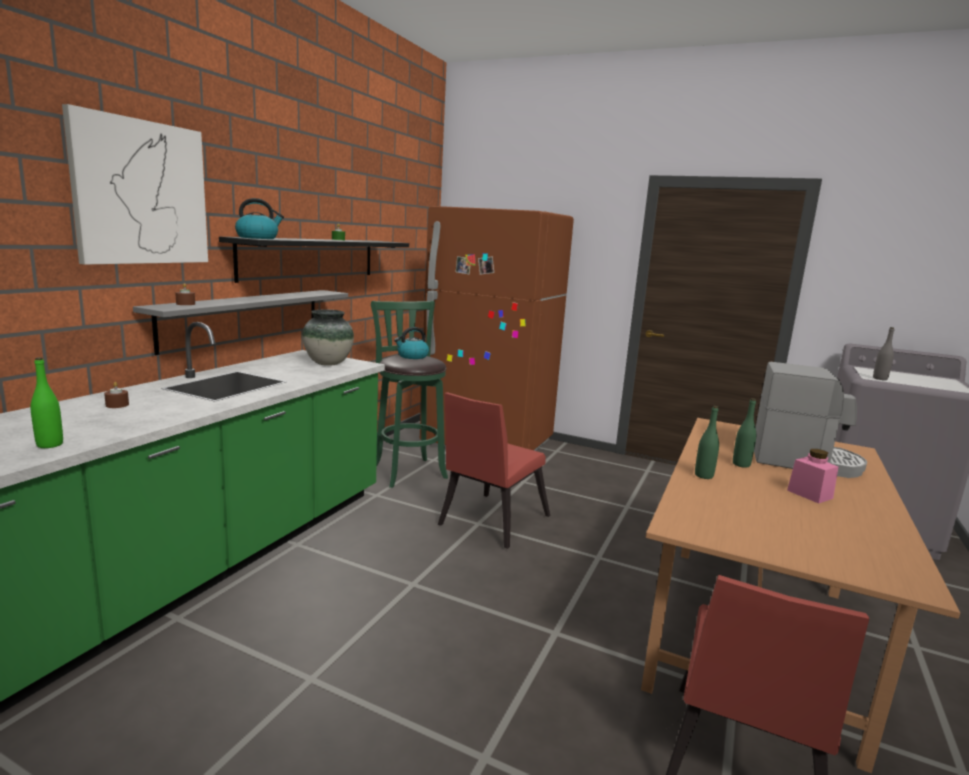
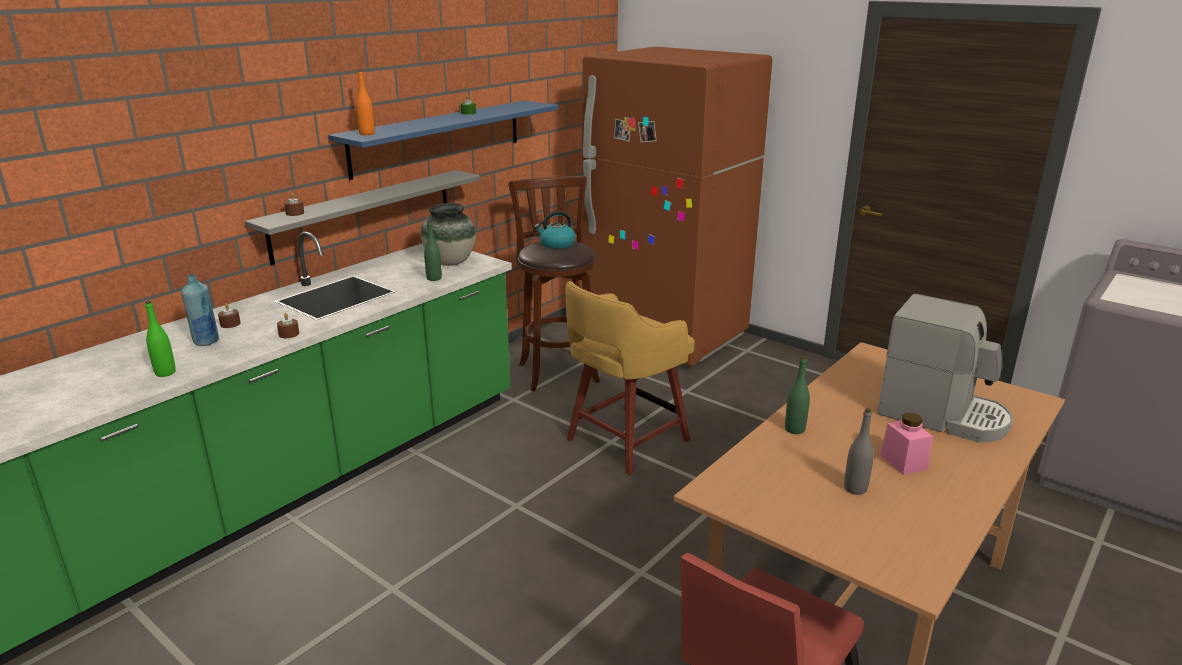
camera: 15 degrees right, 10 degrees up
picture [62,104,208,265] -> none
black shelf [219,237,409,283] -> blue shelf [328,100,558,180]
kettle [235,198,284,239] -> orange bottle [356,70,375,135]
green stool [371,301,448,488] -> brown stool [508,176,600,392]
red chair [438,393,550,549] -> yellow stool [565,281,695,475]
green bottle [733,398,756,468] -> green bottle moved to [424,220,442,281]
grey bottle [873,327,894,380] -> grey bottle moved to [844,408,874,495]
none -> blue bottle [181,274,219,346]
none -> brown candle [277,313,299,338]

